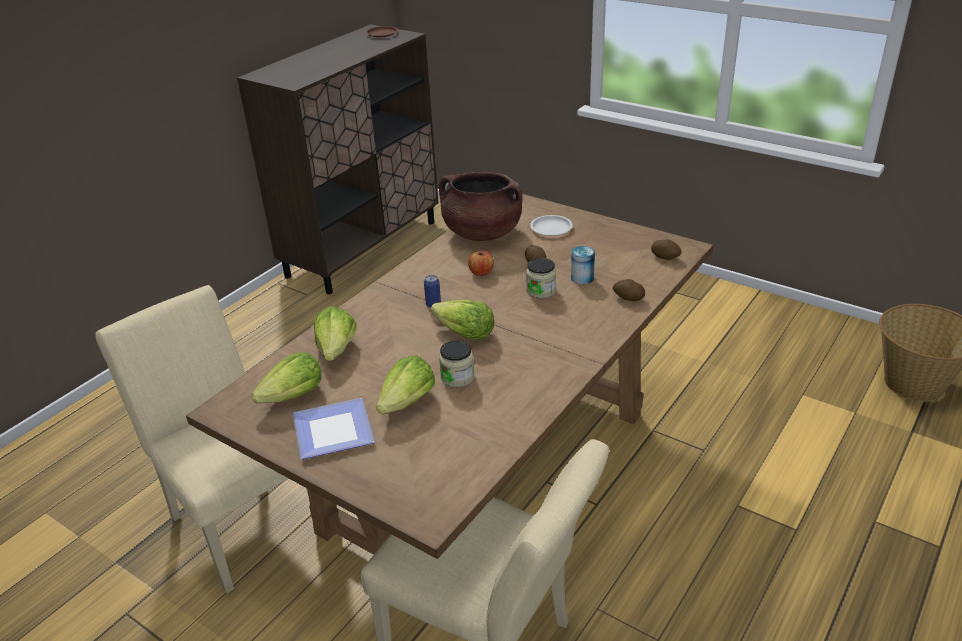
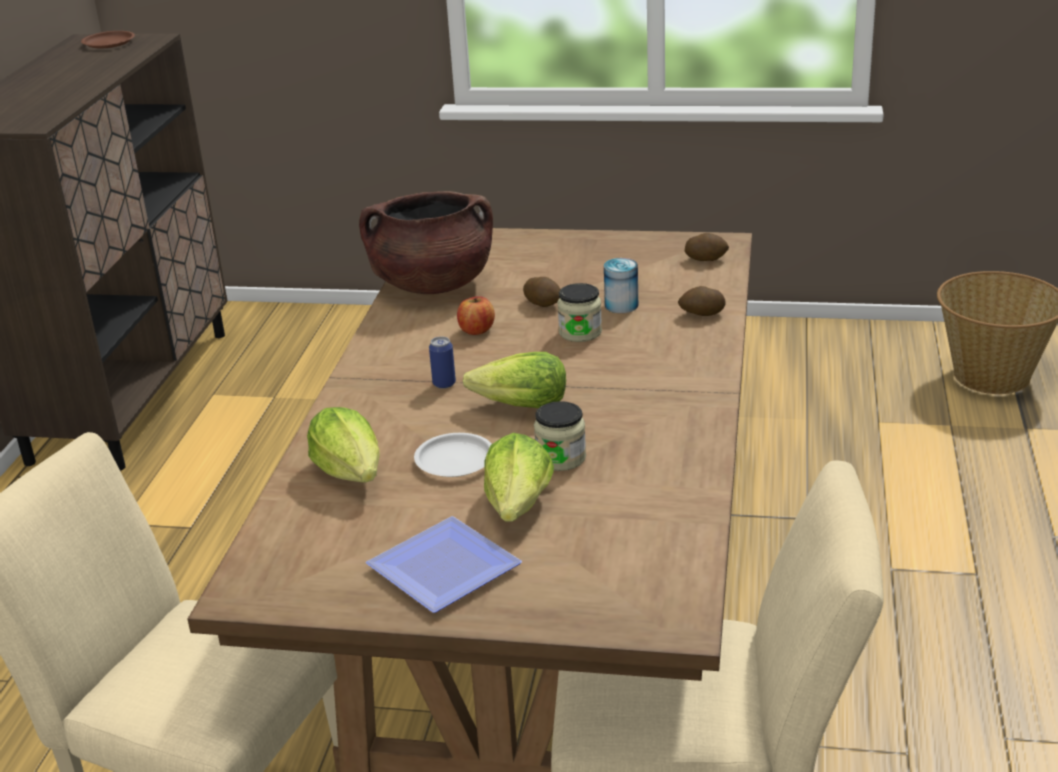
camera: 25 degrees left, 5 degrees down
lettuce [251,352,322,404] -> none
white plate [530,215,573,236] -> white plate moved to [414,433,492,477]

